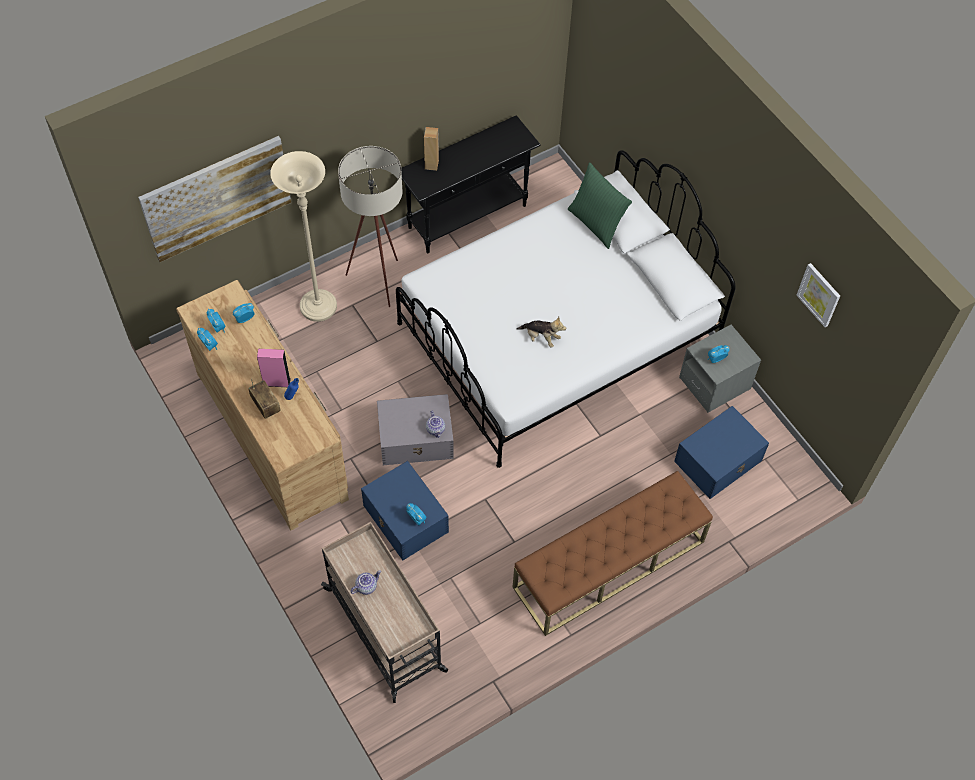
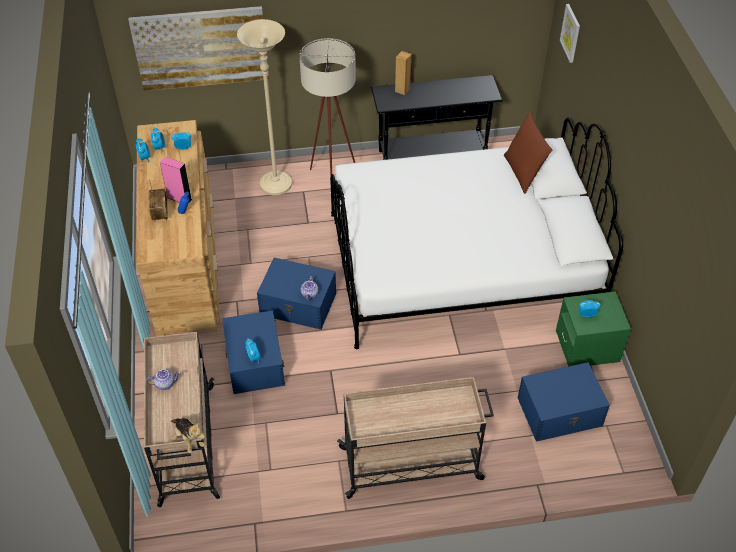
camera: 25 degrees right, 10 degrees down
grey storage box [377,394,454,465] -> blue storage box [257,258,336,330]
brown bench [513,471,713,636] -> beige cart [337,377,494,499]
plush toy [517,317,566,348] -> plush toy moved to [171,418,205,453]
green pillow [568,162,632,249] -> brown pillow [504,112,552,194]
grey nightstand [679,325,761,413] -> green nightstand [556,291,631,367]
picture [797,263,840,327] -> picture moved to [560,4,580,63]

